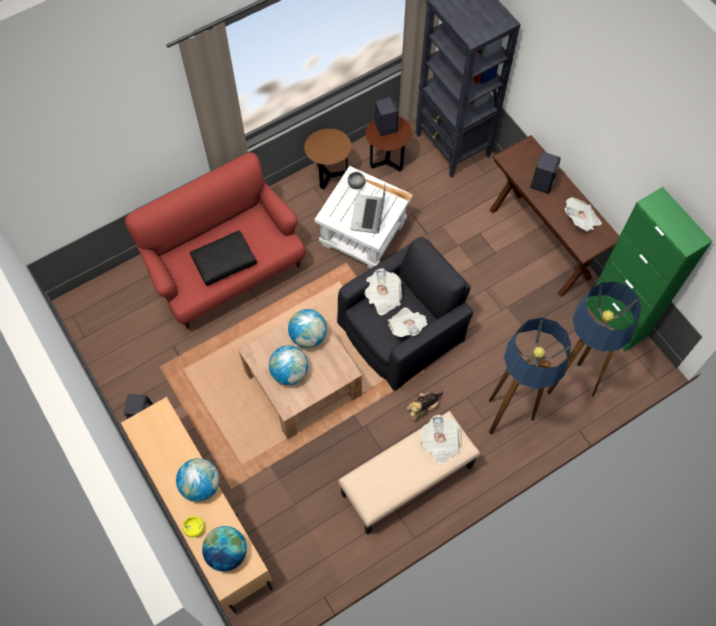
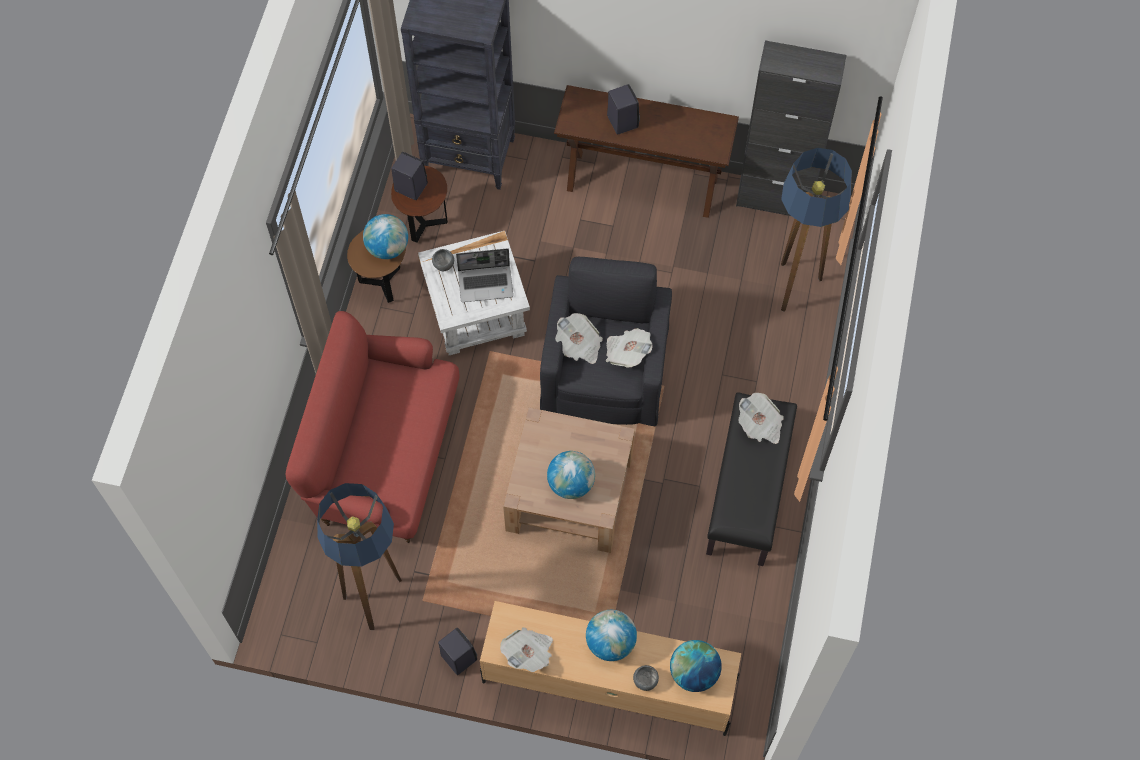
camera: 45 degrees left, 0 degrees up
yellow bowl [183,516,205,538] -> grey bowl [633,665,659,691]
black pillow [190,230,257,286] -> none
globe [288,309,327,348] -> globe moved to [363,214,408,259]
beige bench [338,411,480,535] -> black bench [706,392,797,566]
laptop [350,185,385,234] -> laptop turned 60 degrees counterclockwise [456,248,513,302]
plush toy [407,391,443,420] -> none
floor lamp [489,318,571,435] -> floor lamp moved to [317,483,402,630]
newspaper [564,197,602,231] -> newspaper moved to [500,627,553,672]
green cabinet [587,187,712,352] -> black cabinet [736,40,847,216]

